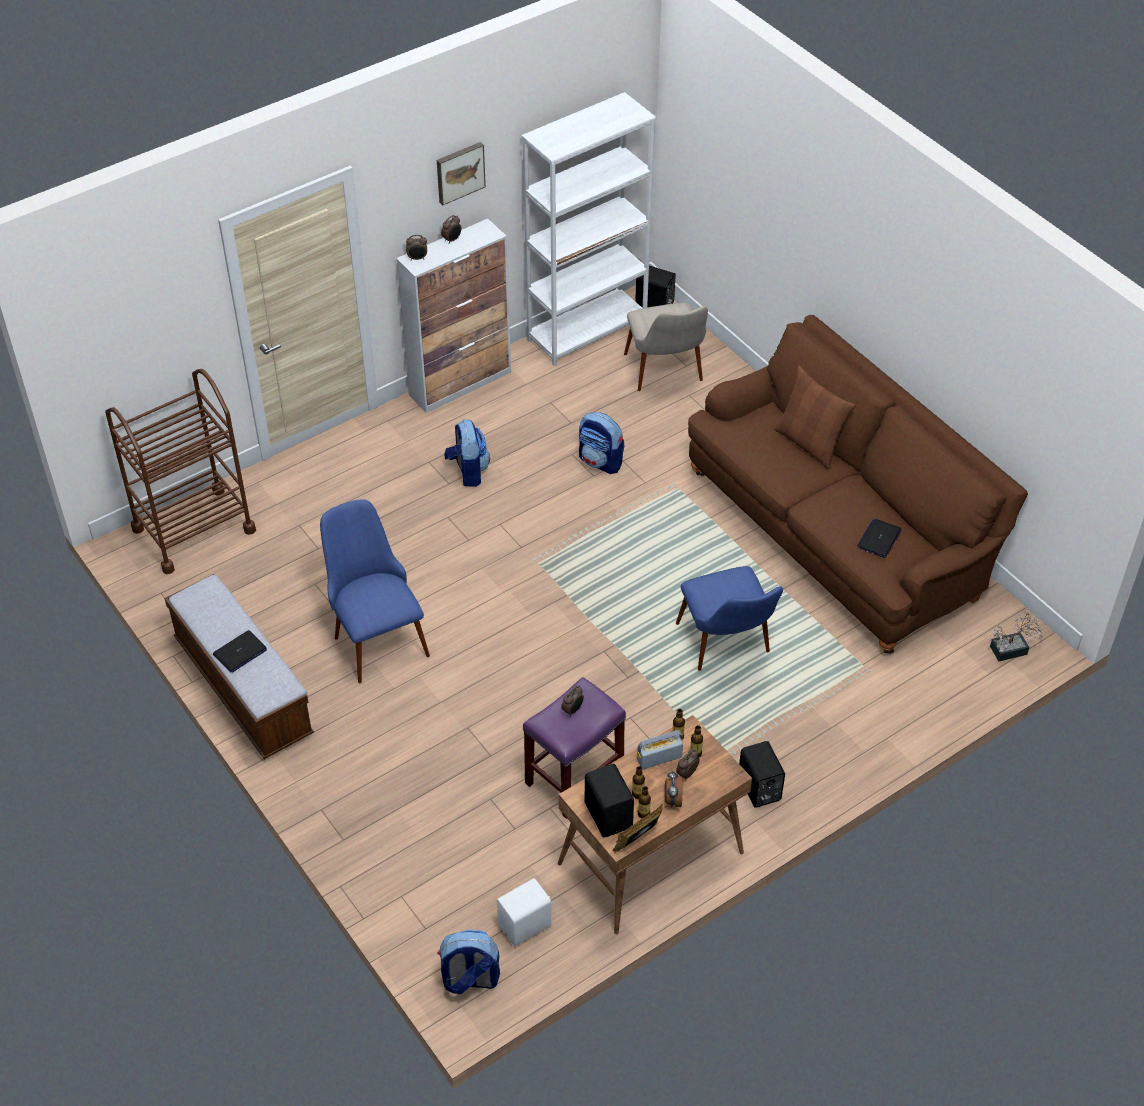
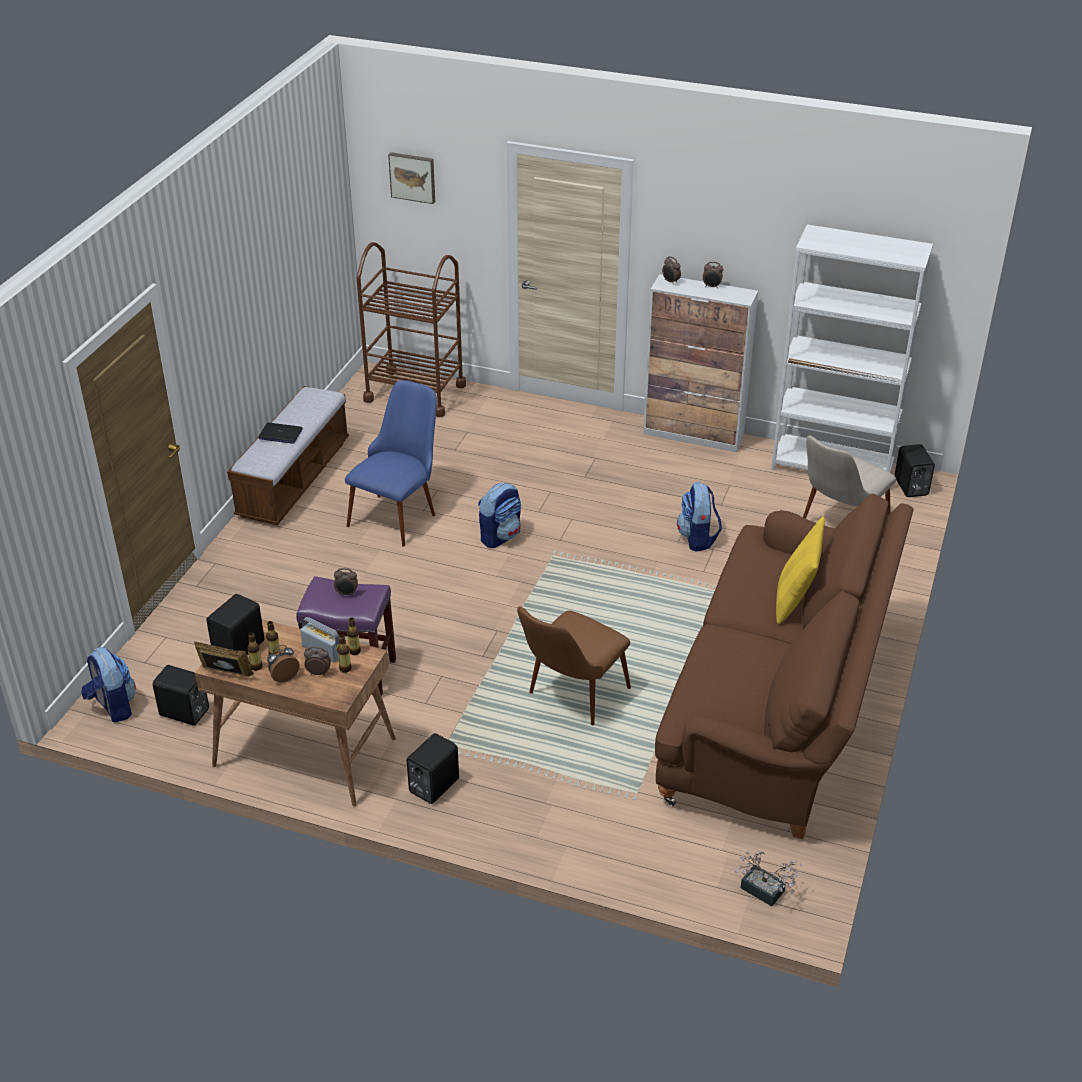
camera: 55 degrees right, 10 degrees down
picture [437,142,486,205] -> picture moved to [388,152,435,204]
backpack [444,419,490,487] -> backpack moved to [478,483,521,548]
white speaker [497,878,552,946] -> black speaker [153,665,209,726]
blue chair [676,566,783,671] -> brown chair [517,606,631,725]
brown pillow [774,366,856,469] -> yellow pillow [776,517,825,624]
laptop [857,519,902,558] -> none

